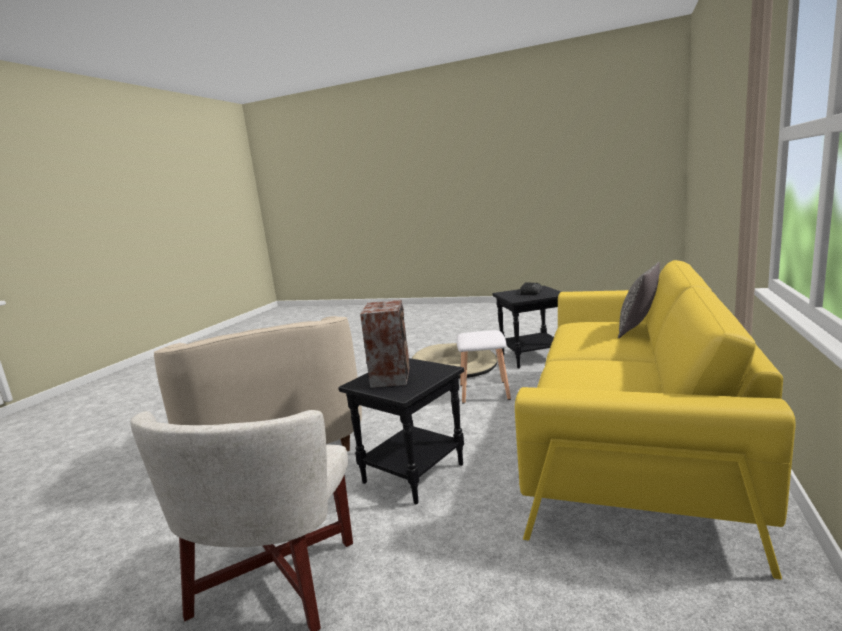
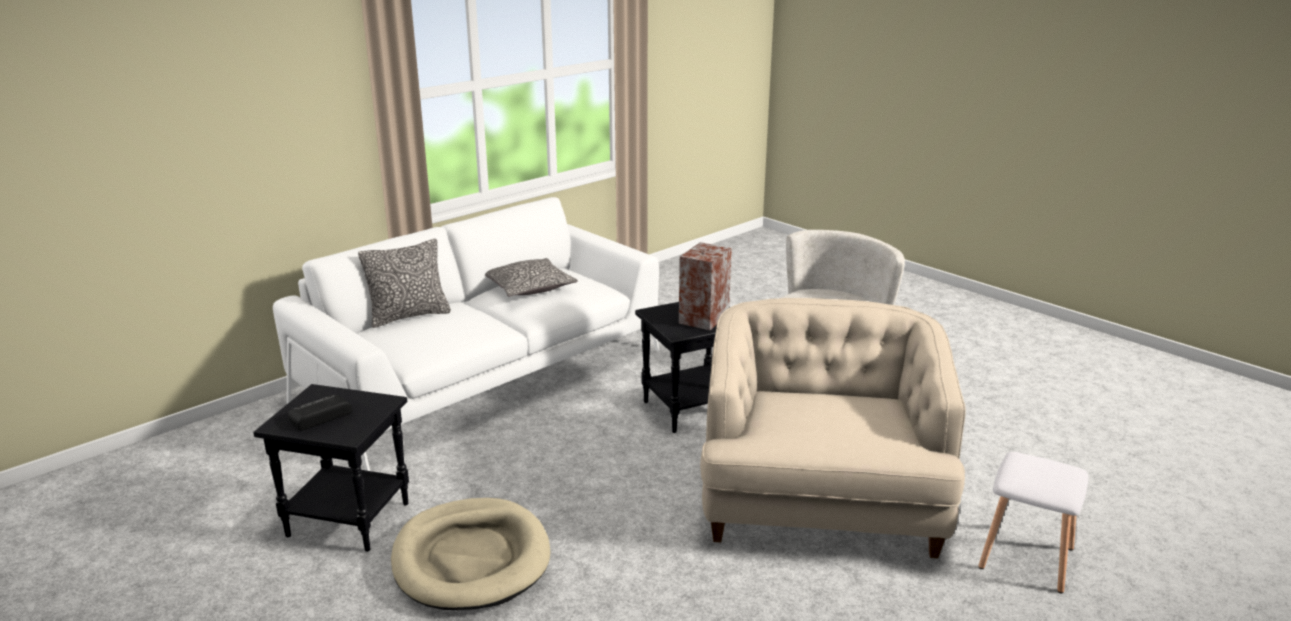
camera: 155 degrees left, 10 degrees up
white stool [457,330,511,404] -> white stool moved to [978,452,1088,594]
yellow sofa [515,260,796,580] -> white sofa [273,197,660,471]
none -> pillow [485,258,578,296]

